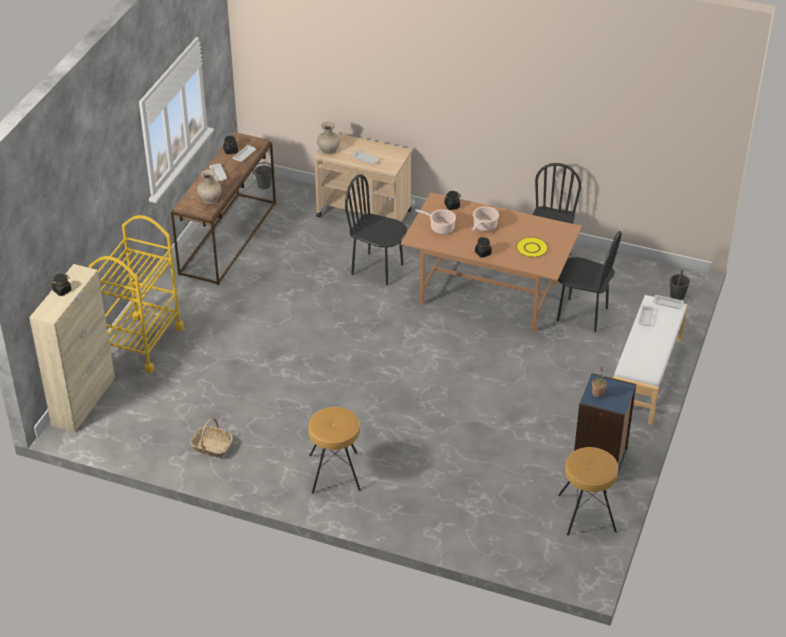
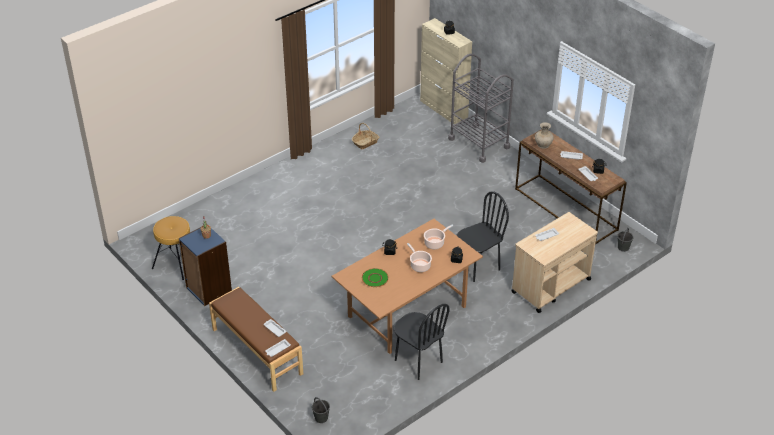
camera: 120 degrees right, 0 degrees up
yellow cart [89,215,184,373] -> grey cart [448,54,514,163]
brown stool [308,407,361,494] -> none
beige vase [317,122,340,155] -> none
yellow plate [516,237,548,258] -> green plate [362,268,389,287]
black chair [557,231,622,332] -> none
white bench [613,295,688,425] -> brown bench [209,287,303,392]

